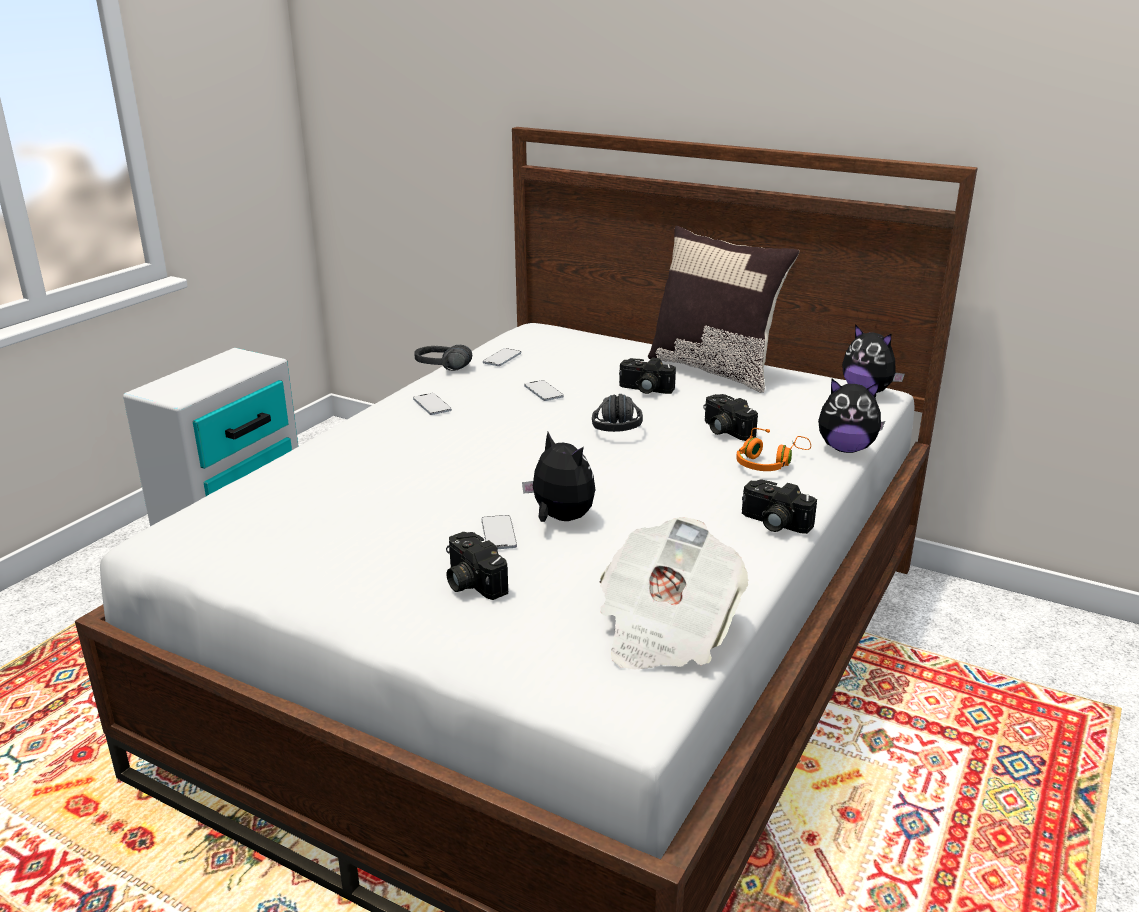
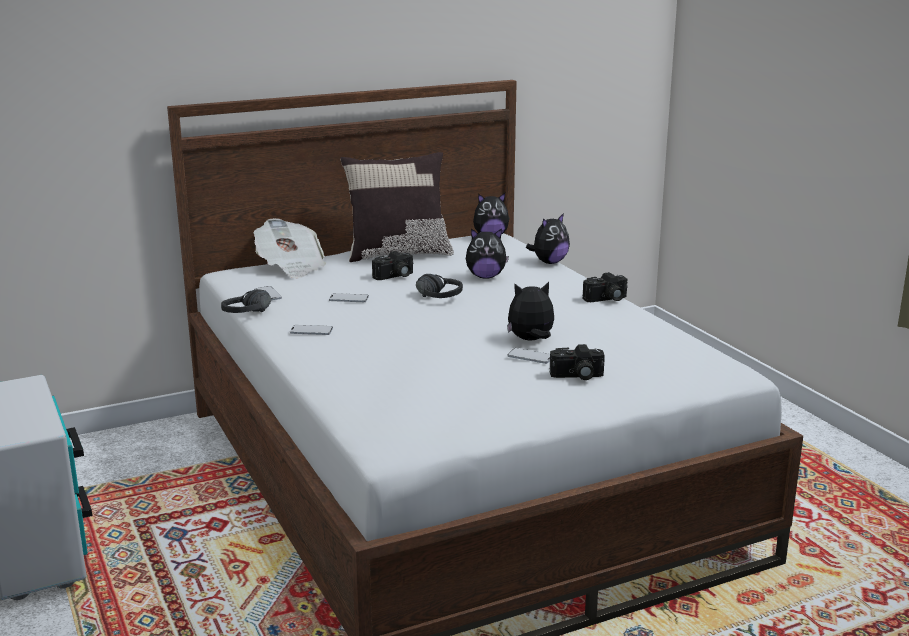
camera: 55 degrees left, 5 degrees down
newspaper [599,517,749,670] -> newspaper moved to [254,218,326,278]
camera [703,394,758,441] -> plush toy [466,229,509,279]
orange headphones [736,428,811,471] -> none

